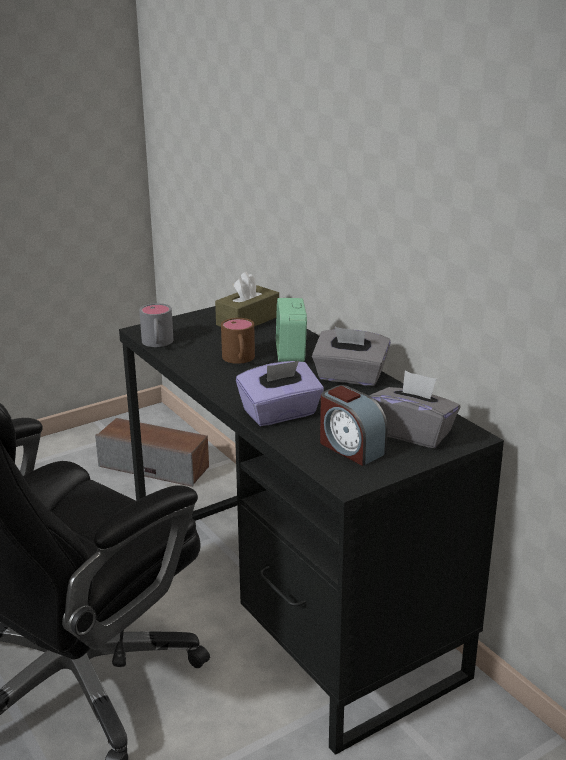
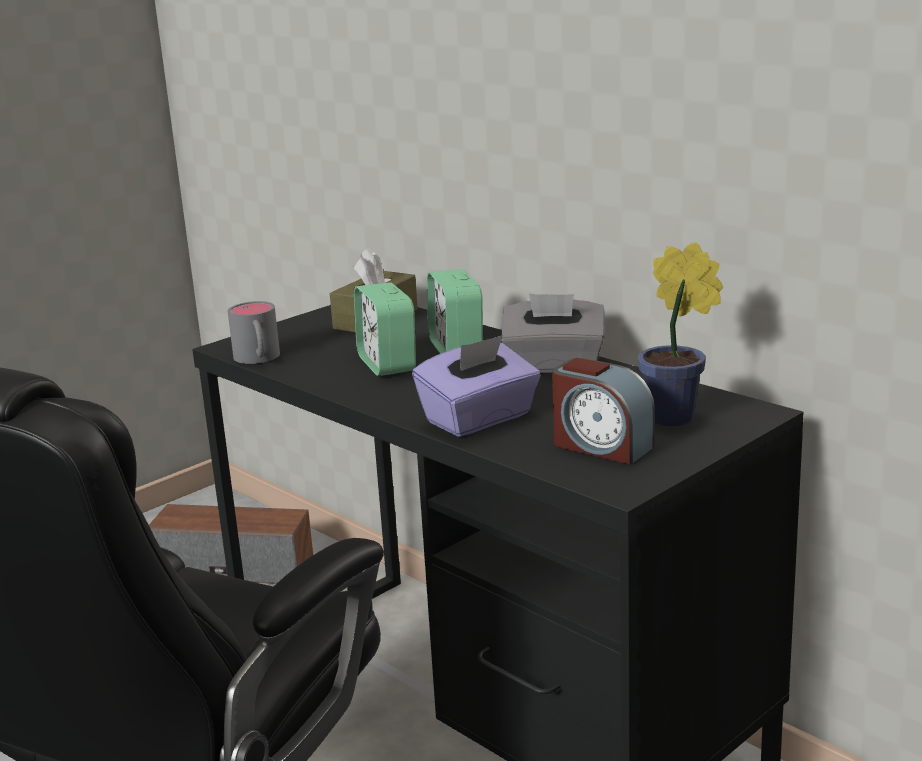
camera: 10 degrees left, 5 degrees down
brown mug [221,318,255,364] -> alarm clock [354,282,416,376]
grey tissue box [370,370,461,448] -> potted plant [638,242,723,426]

